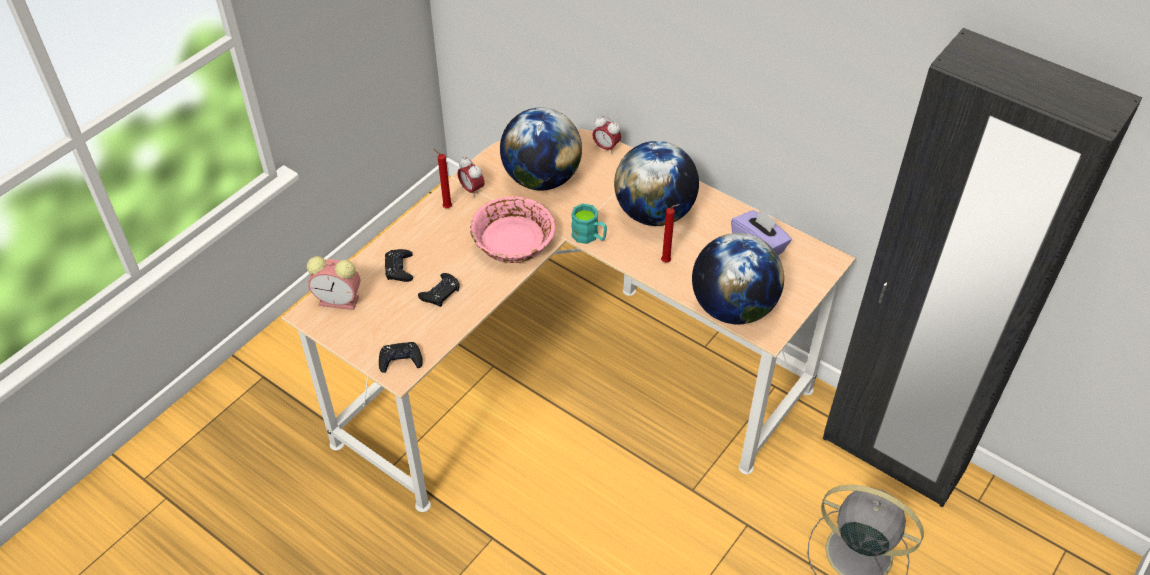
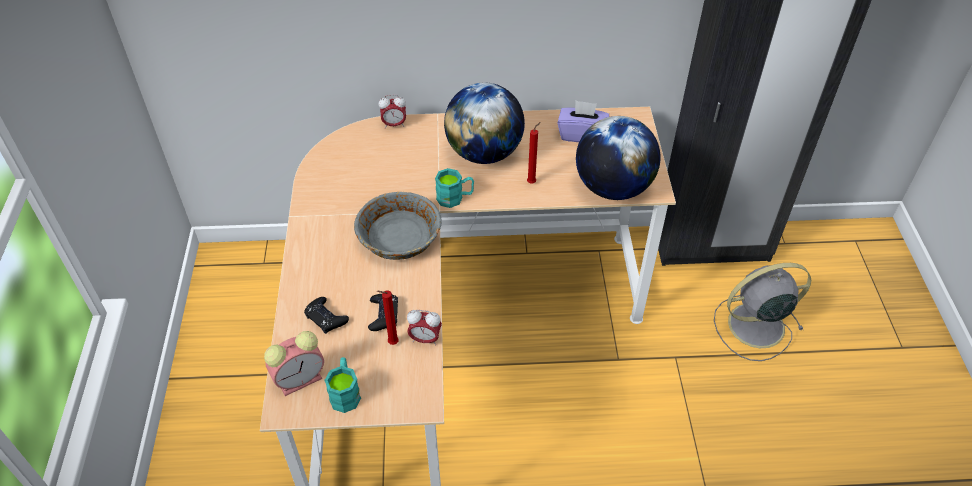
camera: 40 degrees left, 0 degrees up
black game controller [379,342,423,373] -> none
red candle [433,149,452,208] -> red candle moved to [376,290,399,345]
alarm clock [458,157,485,198] -> alarm clock moved to [407,310,442,345]
pink bowl [470,196,555,263] -> grey bowl [354,192,442,260]
globe [500,108,582,191] -> none
none -> turquoise mug [324,357,361,413]

